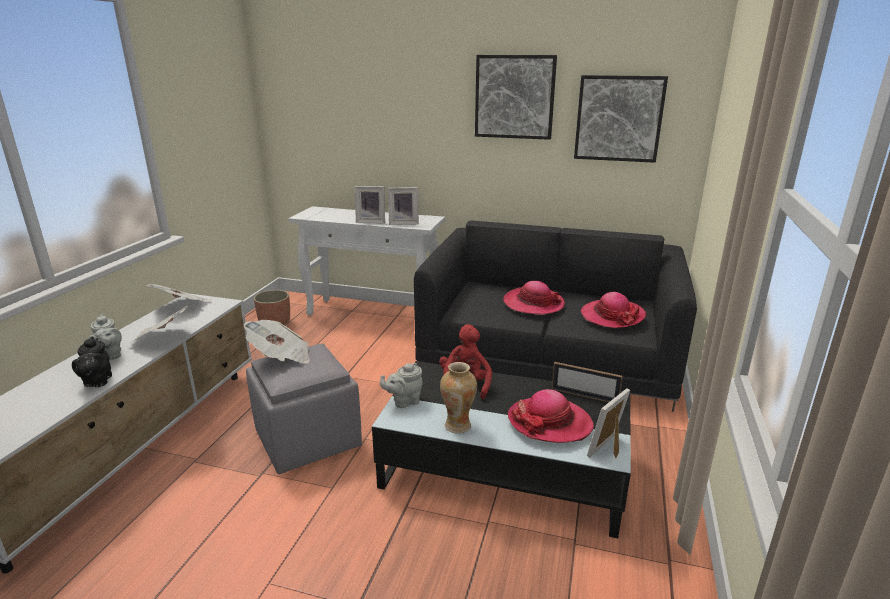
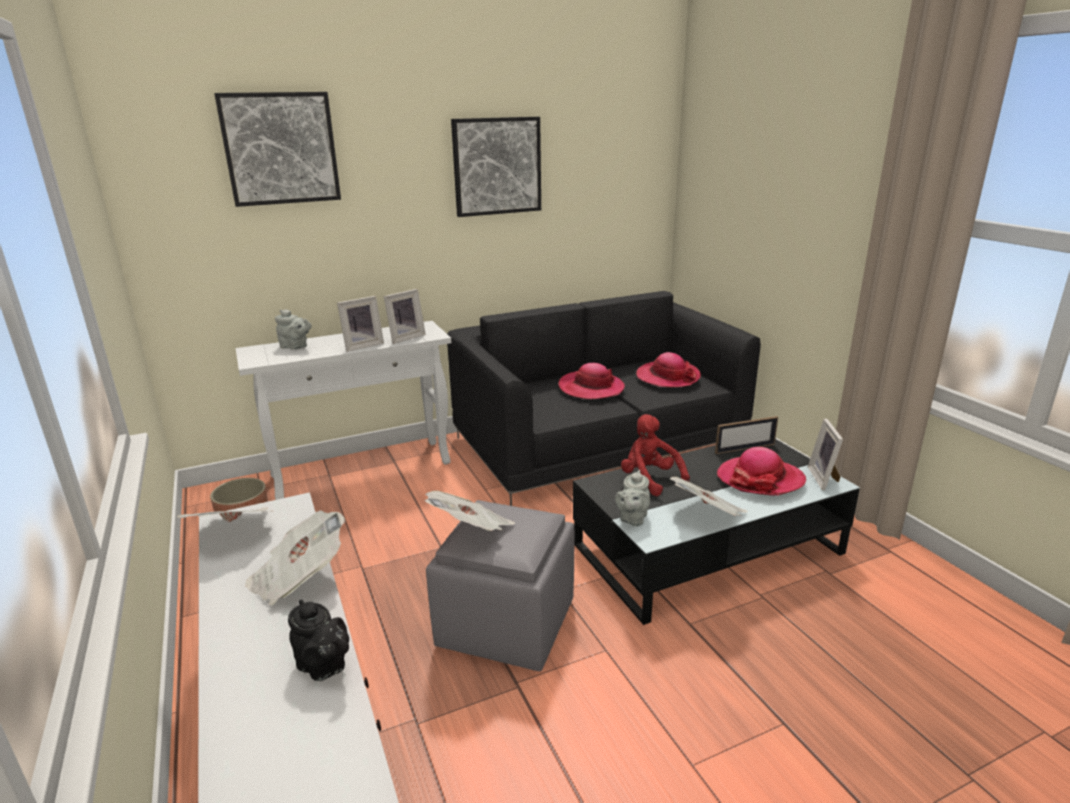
camera: 40 degrees left, 0 degrees up
grey teapot [88,314,122,360] -> grey teapot moved to [275,309,312,350]
vase [440,362,477,434] -> newspaper [670,477,748,516]
picture [574,75,668,163] -> picture moved to [214,92,341,207]

